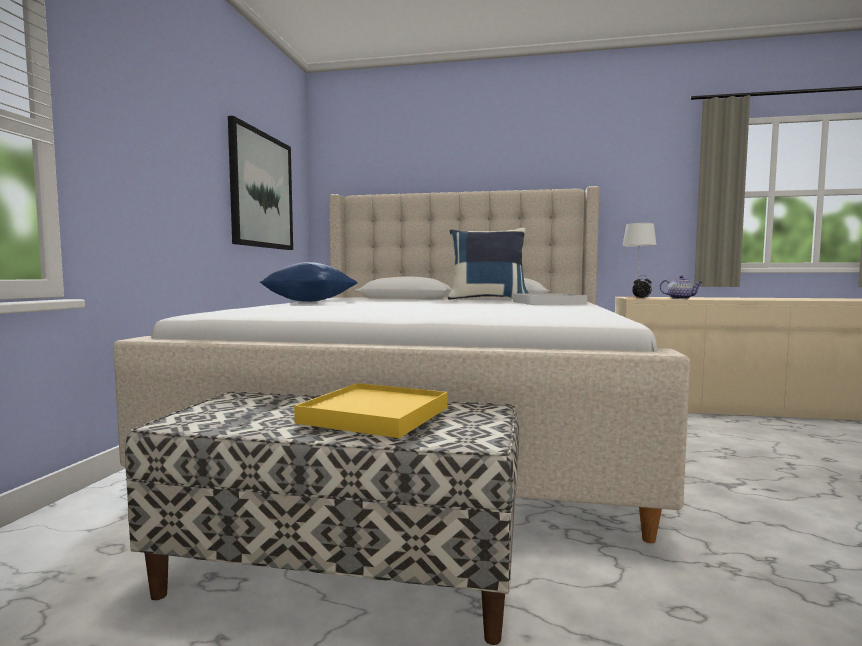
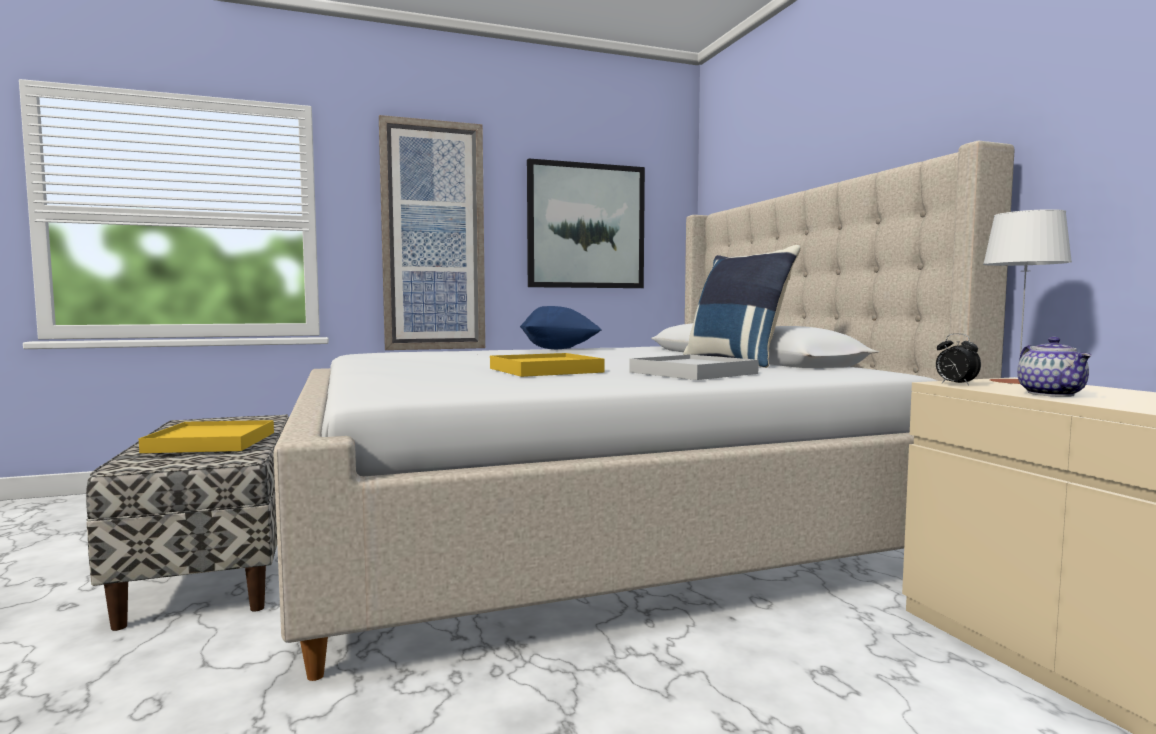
camera: 60 degrees right, 0 degrees up
none -> picture [379,115,485,350]
none -> yellow tray [490,353,605,377]

